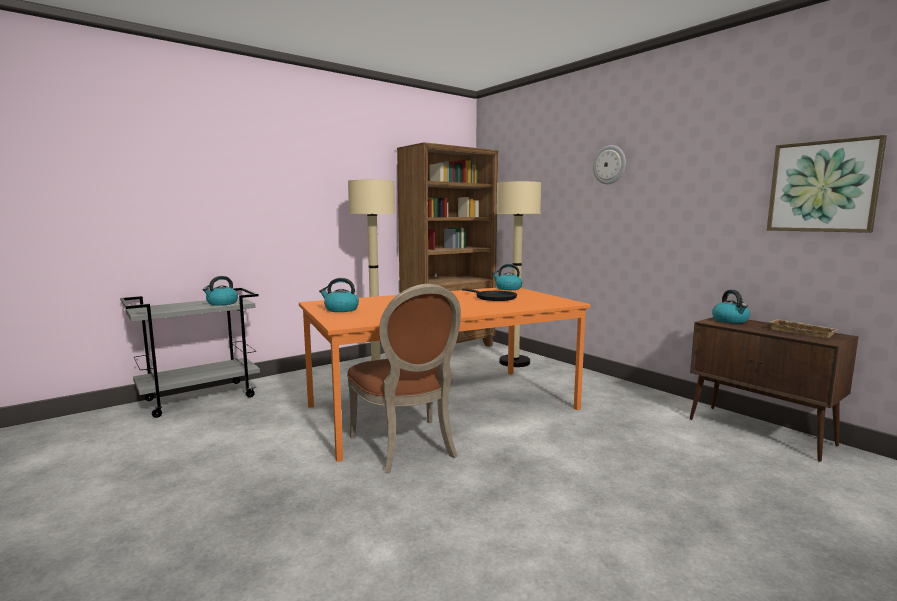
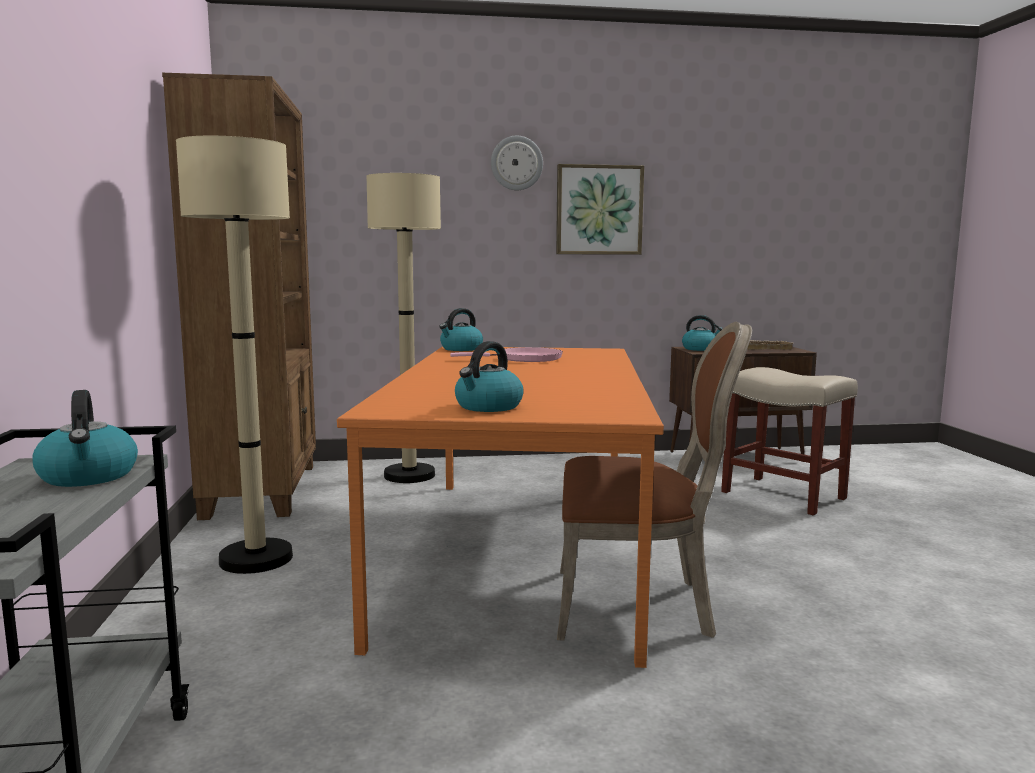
camera: 60 degrees left, 0 degrees up
black frying pan [462,288,517,301] -> pink frying pan [450,347,563,362]
picture [767,135,887,233] -> picture moved to [556,164,644,255]
none -> beige stool [721,367,858,515]

